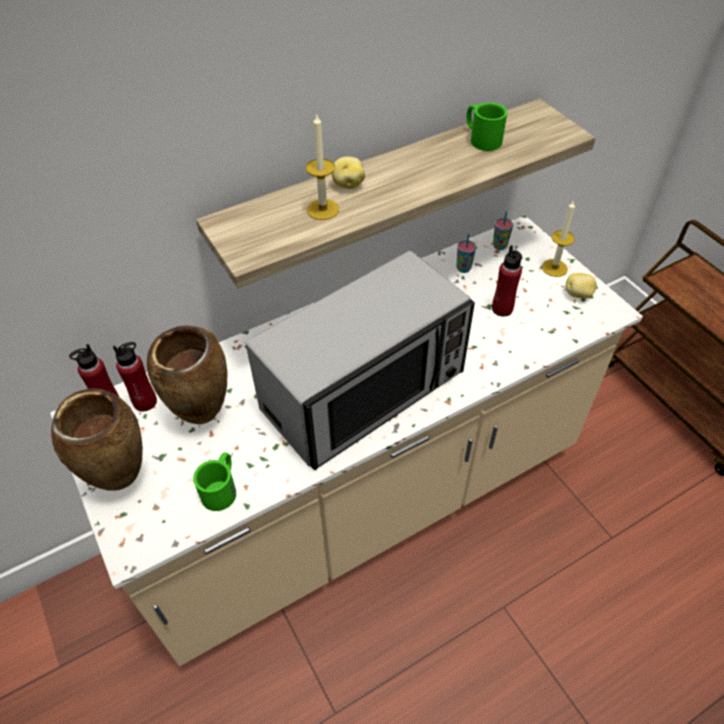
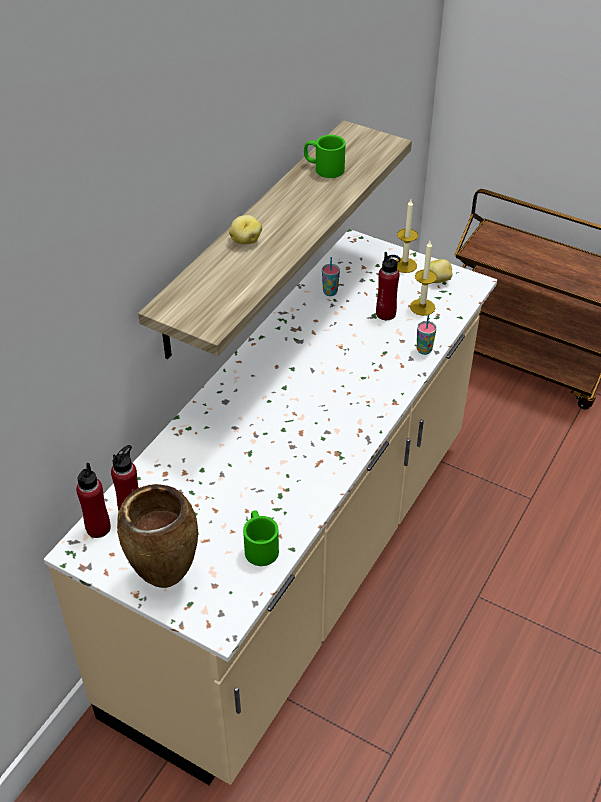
camera: 30 degrees left, 5 degrees down
brown vase [147,325,227,424] -> none
microwave [246,250,475,470] -> none
candle [306,115,339,220] -> candle moved to [410,241,437,316]
cup [493,211,513,250] -> cup moved to [417,315,437,355]

